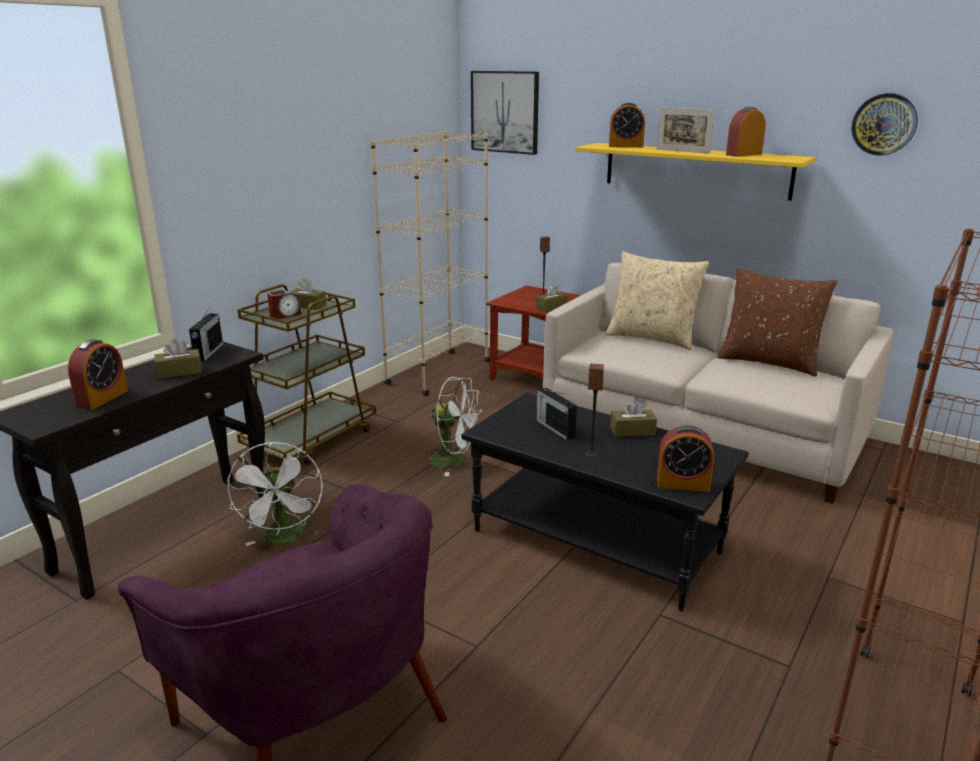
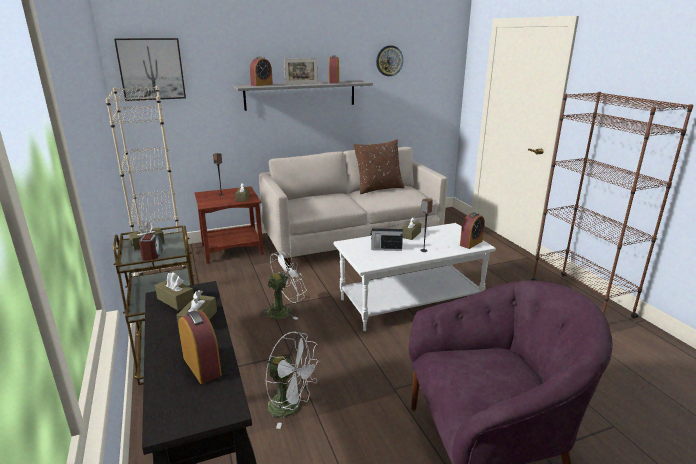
camera: 55 degrees left, 0 degrees up
radio [189,309,223,362] -> brown tissue box [155,272,194,311]
black coffee table [461,393,749,611] -> white coffee table [334,223,496,331]
yellow shelf [575,143,815,201] -> grey shelf [233,80,373,111]
beige pillow [606,252,709,350] -> none

